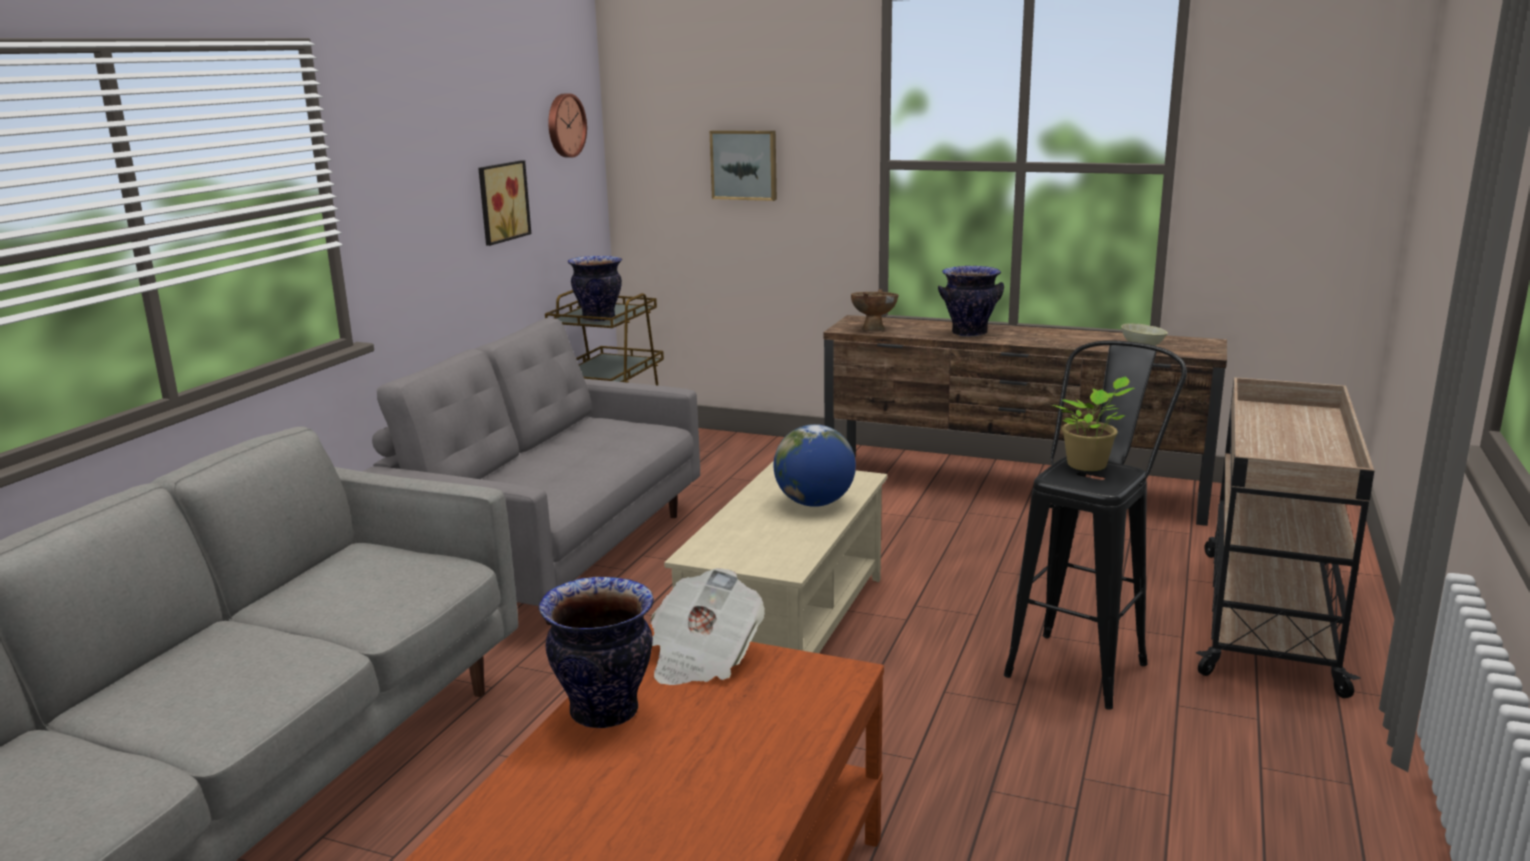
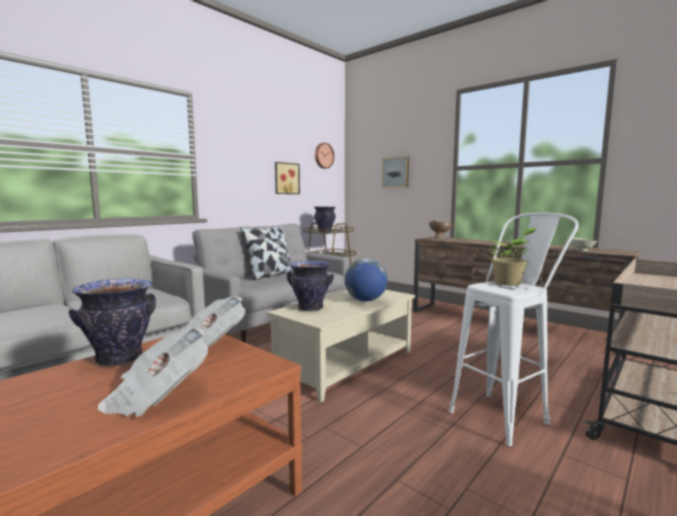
camera: 20 degrees right, 10 degrees down
vase [938,266,1004,337] -> vase moved to [287,261,334,311]
black stool [1004,340,1187,710] -> white stool [449,213,579,446]
none -> newspaper [98,327,208,417]
none -> pillow [240,225,293,280]

